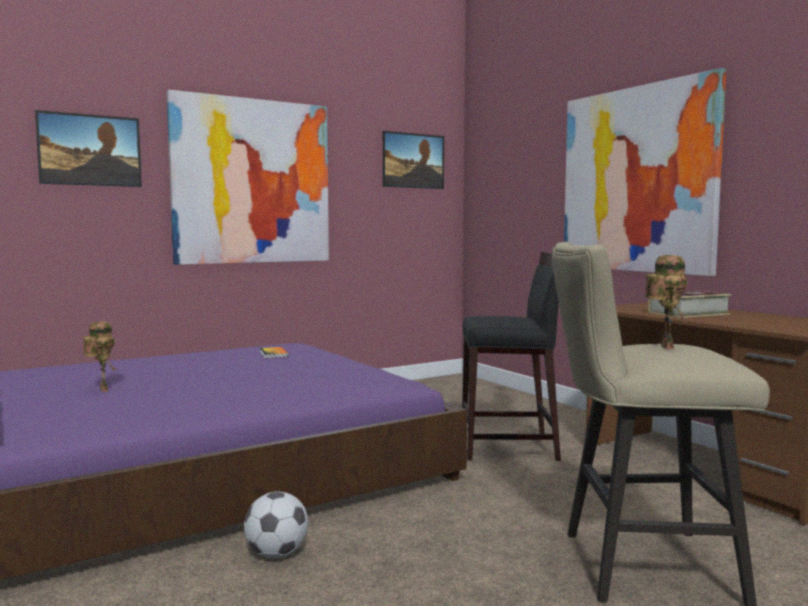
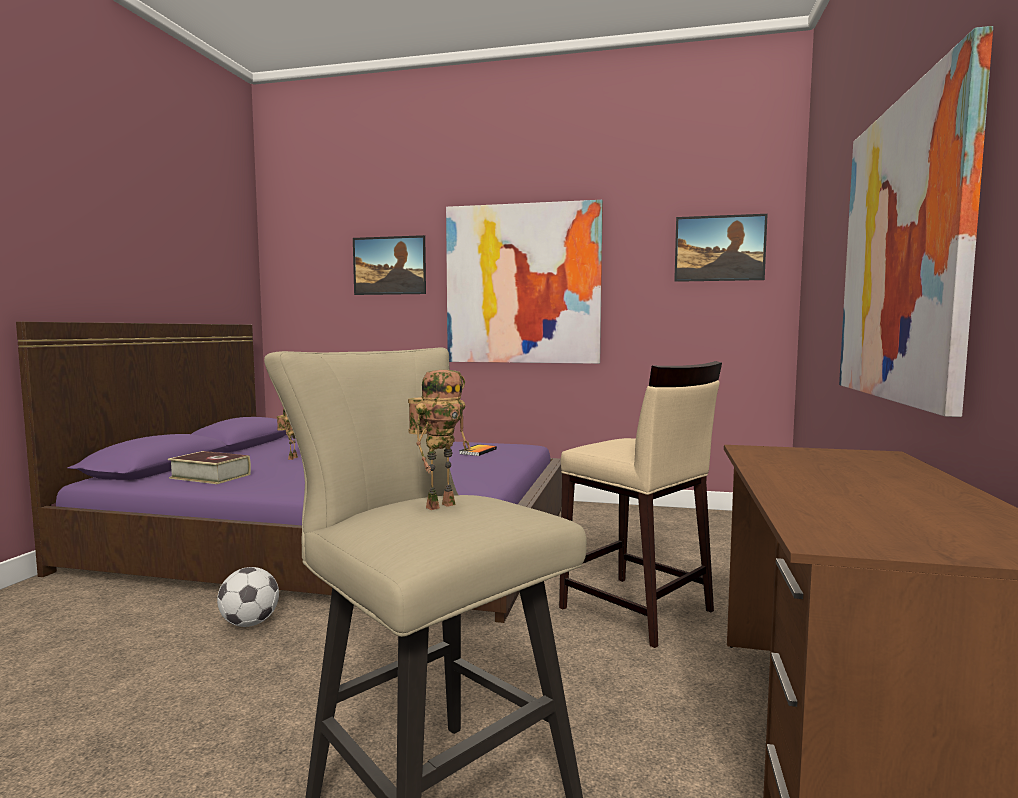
camera: 45 degrees right, 0 degrees up
black stool [462,251,561,461] -> beige stool [559,361,722,648]
book [648,290,731,318] -> book moved to [168,451,251,484]

